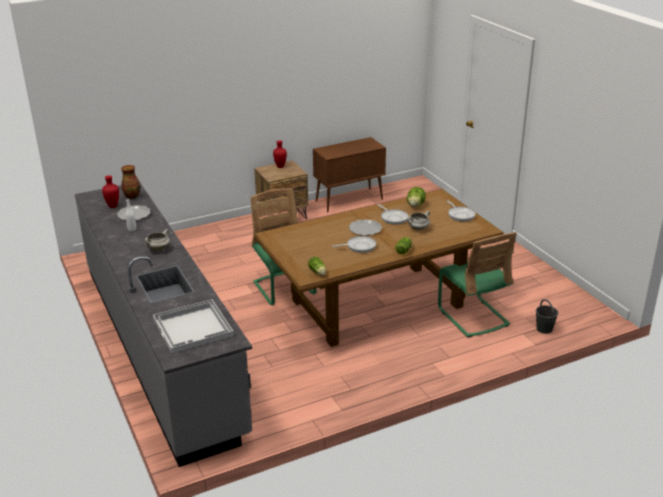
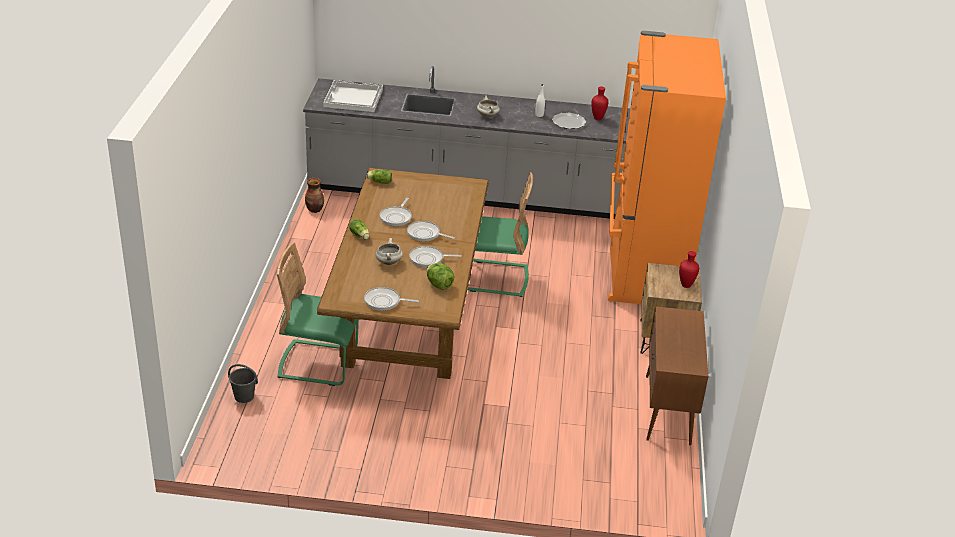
camera: 120 degrees right, 5 degrees up
vase [121,165,140,199] -> vase moved to [305,178,324,213]
plate [349,219,382,236] -> frying pan [407,221,455,241]
none -> orange fridge [608,31,726,304]

